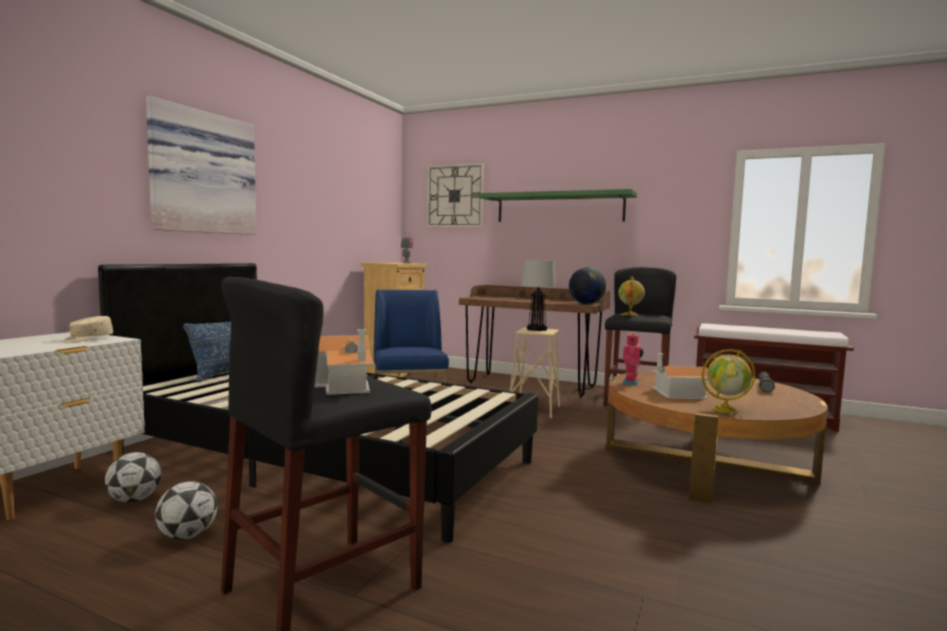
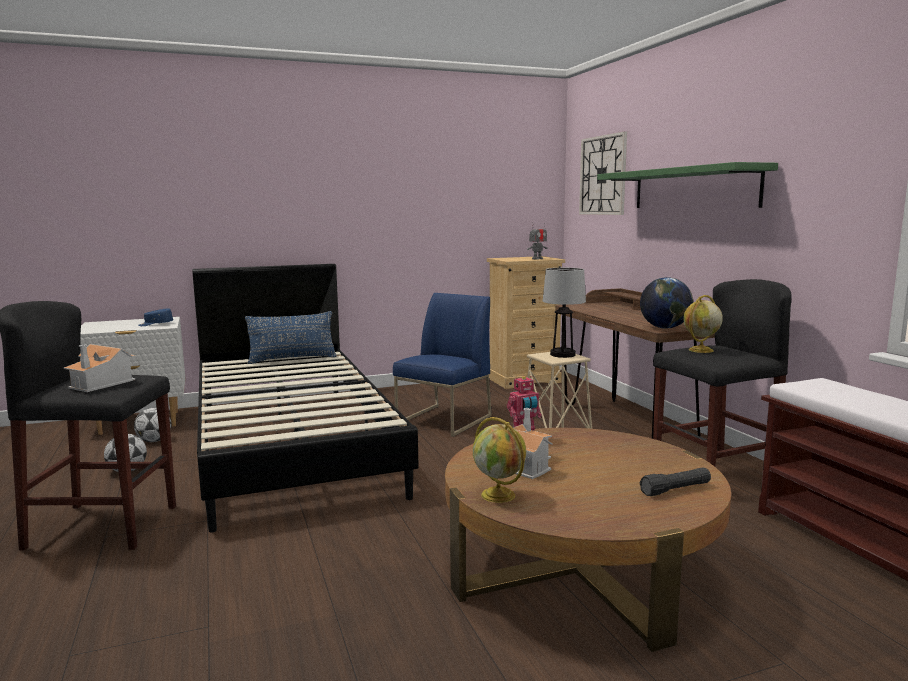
camera: 45 degrees right, 5 degrees up
beige cap [61,316,113,343] -> blue cap [138,308,173,326]
picture [146,96,256,235] -> none

